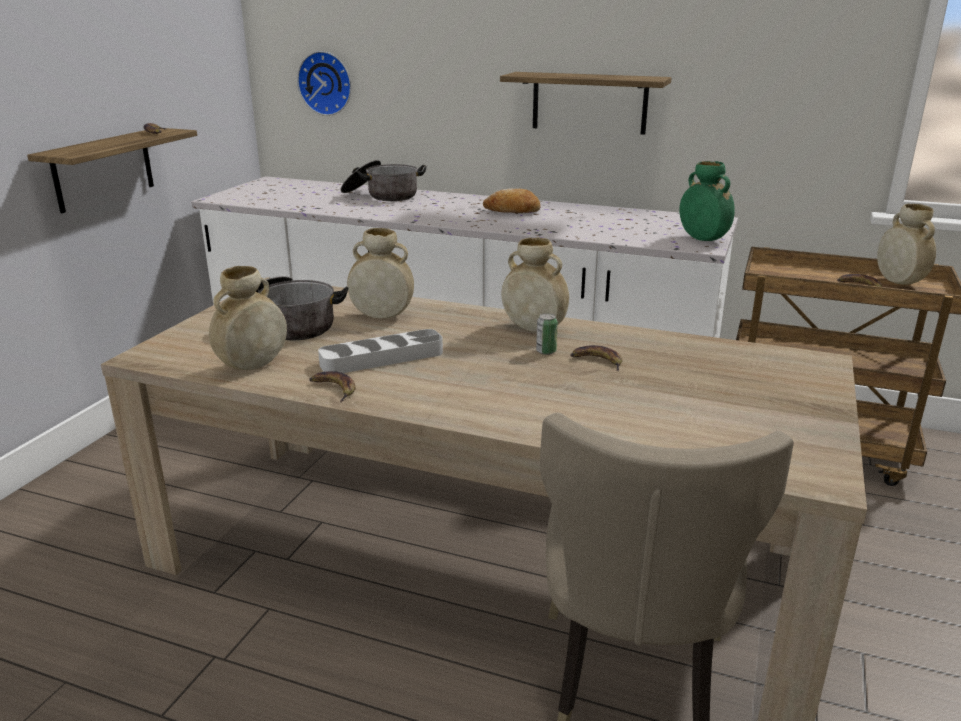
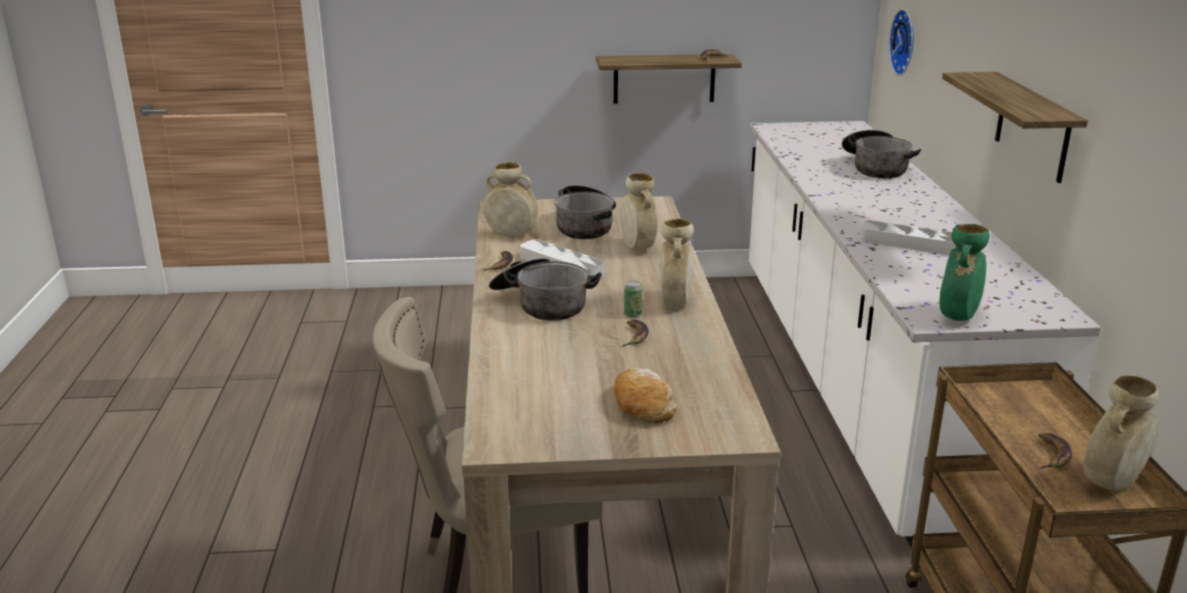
camera: 65 degrees right, 0 degrees up
bread [483,188,541,213] -> bread moved to [614,368,677,423]
none -> cooking pot [489,258,602,321]
none -> grey tray [859,220,956,255]

